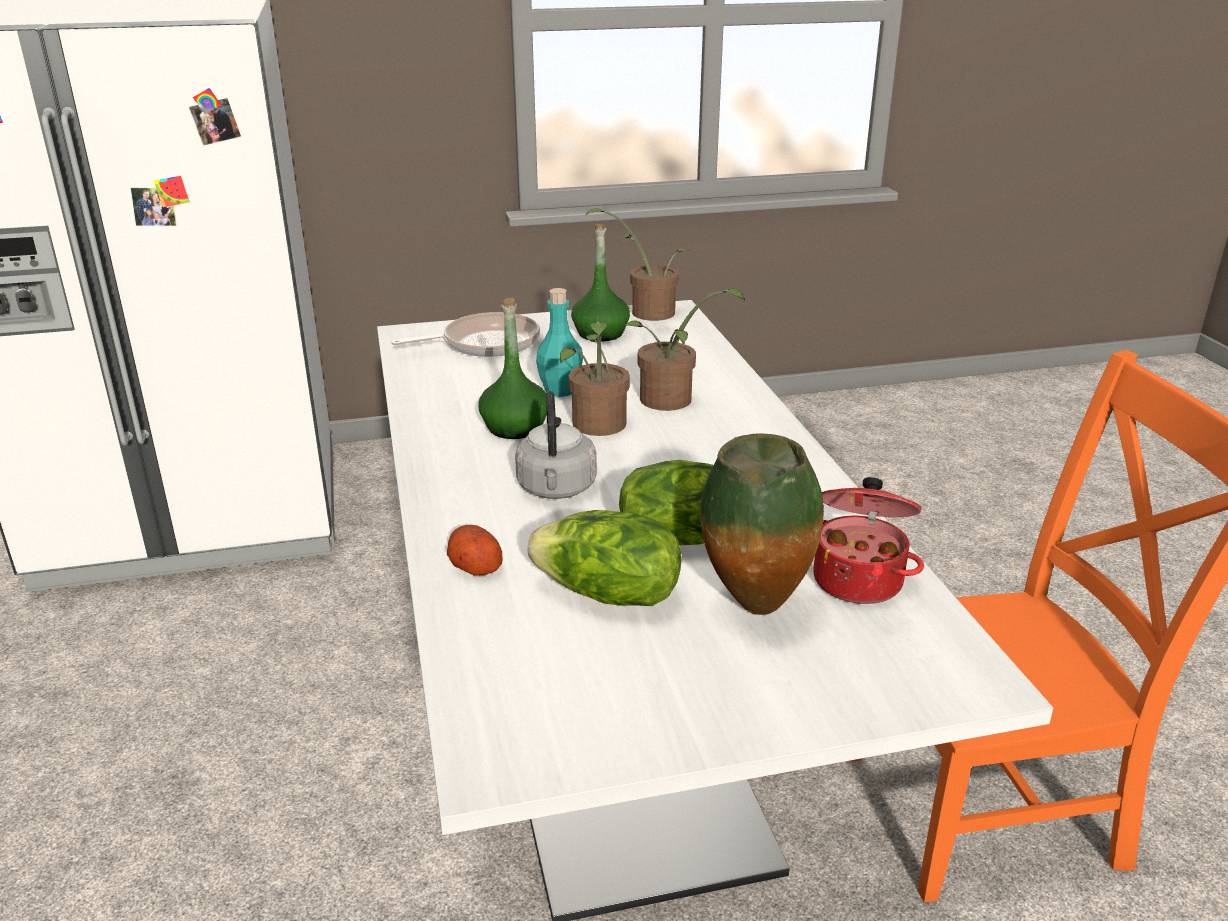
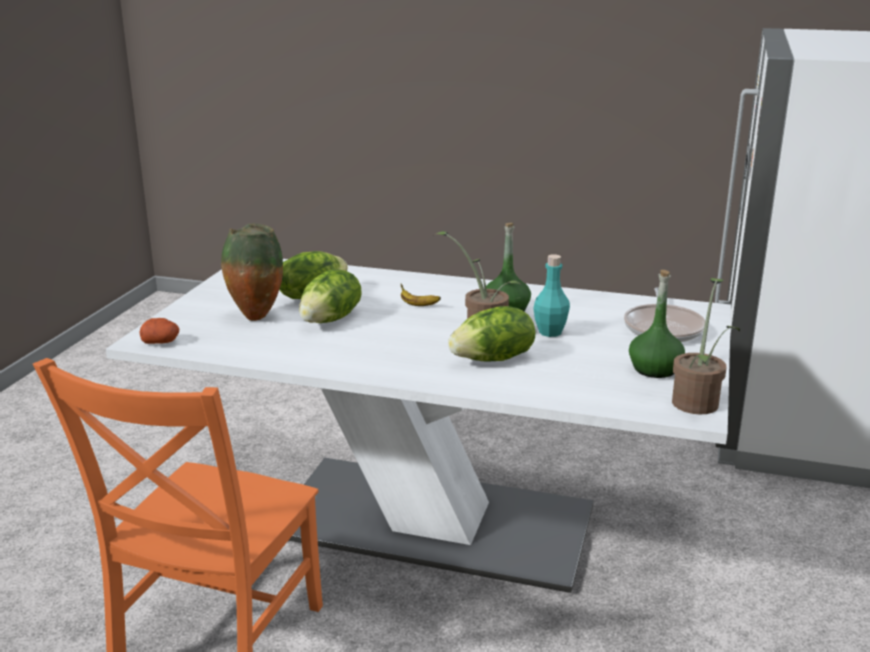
camera: 120 degrees right, 5 degrees down
potato [447,525,502,576] -> potato moved to [139,318,179,344]
grey kettle [515,391,597,499] -> banana [401,284,441,306]
potted plant [624,288,745,411] -> lettuce [448,306,535,362]
cooking pot [813,477,924,604] -> none

